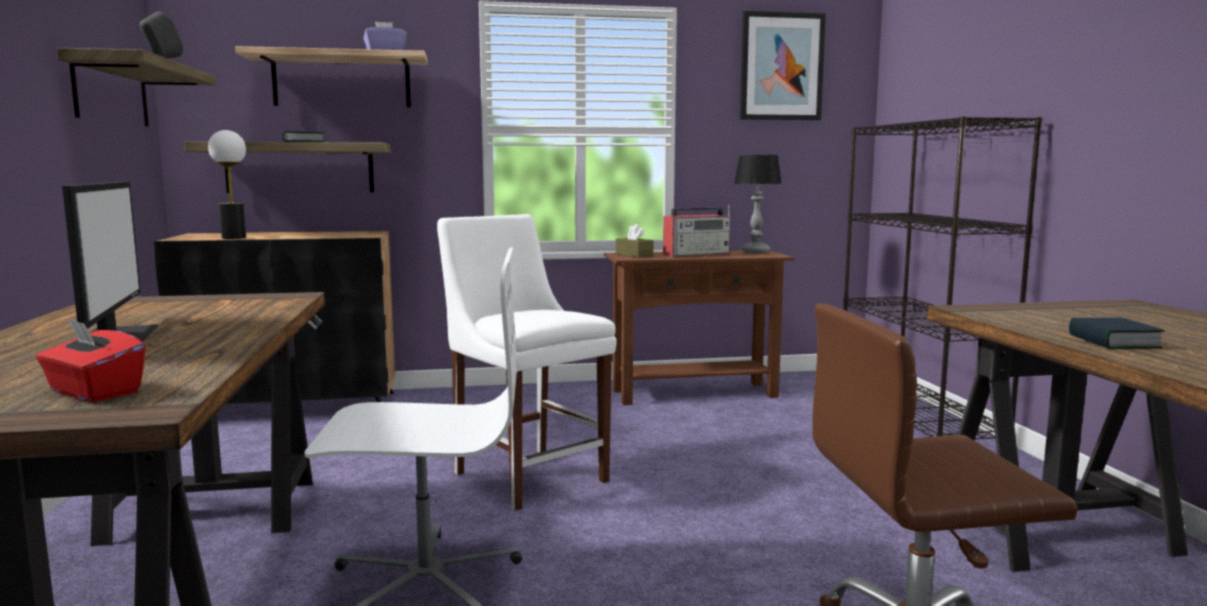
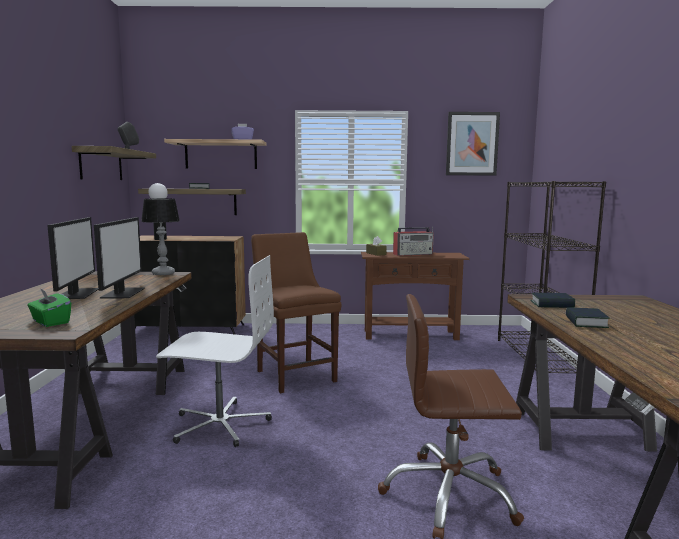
camera: 10 degrees right, 0 degrees up
red tissue box [36,318,145,402] -> green tissue box [27,288,71,327]
white chair [437,214,617,511] -> brown chair [251,232,342,393]
table lamp [734,155,782,253] -> table lamp moved to [141,198,180,275]
none -> monitor [94,217,145,298]
none -> book [530,293,575,308]

